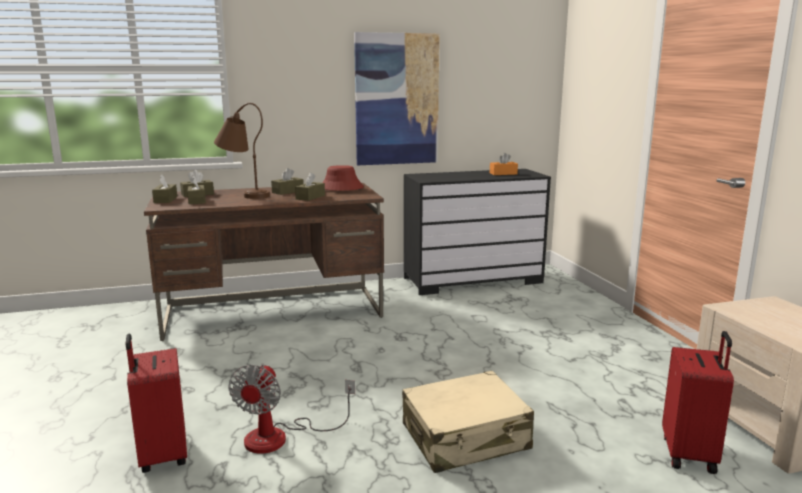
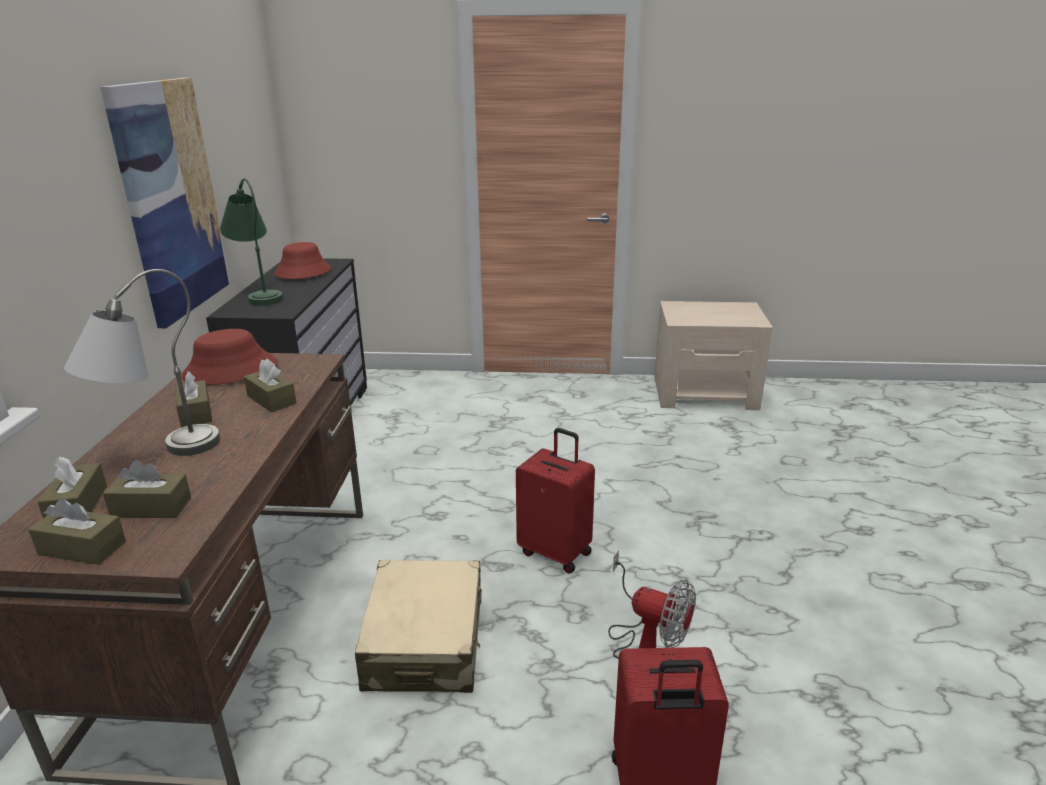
camera: 70 degrees left, 10 degrees up
brown table lamp [214,103,270,199] -> grey table lamp [64,269,220,456]
beige suitcase [402,371,534,473] -> beige suitcase moved to [355,560,482,693]
orange tissue box [490,153,518,175] -> red hat [274,242,331,279]
red suitcase [662,331,734,474] -> red suitcase moved to [516,428,595,574]
none -> green table lamp [220,178,283,306]

